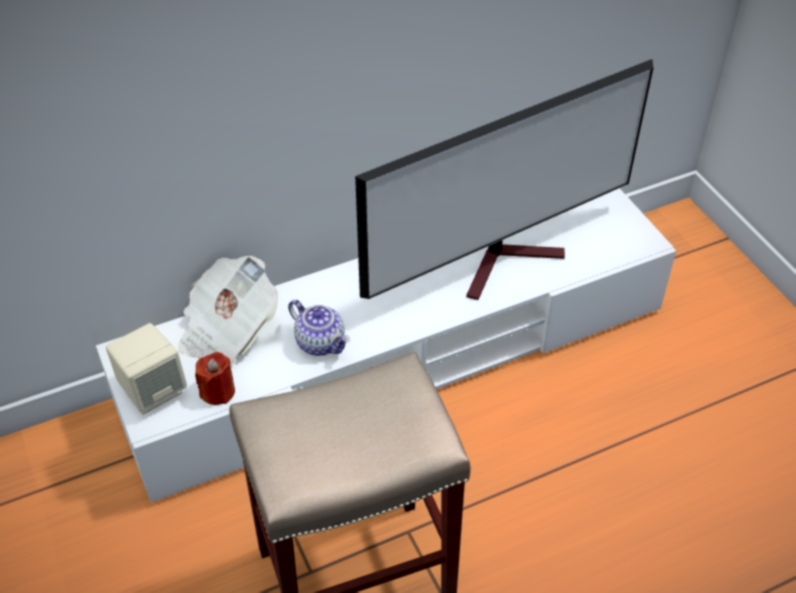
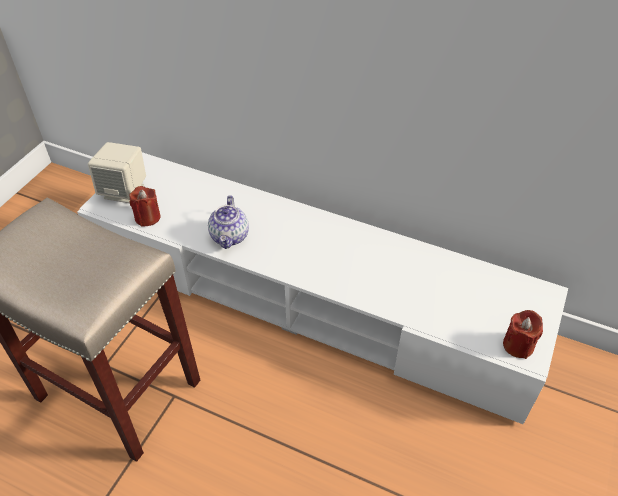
camera: 50 degrees right, 0 degrees up
newspaper [178,256,278,364] -> none
television [355,59,653,300] -> none
none -> red candle [503,310,543,359]

